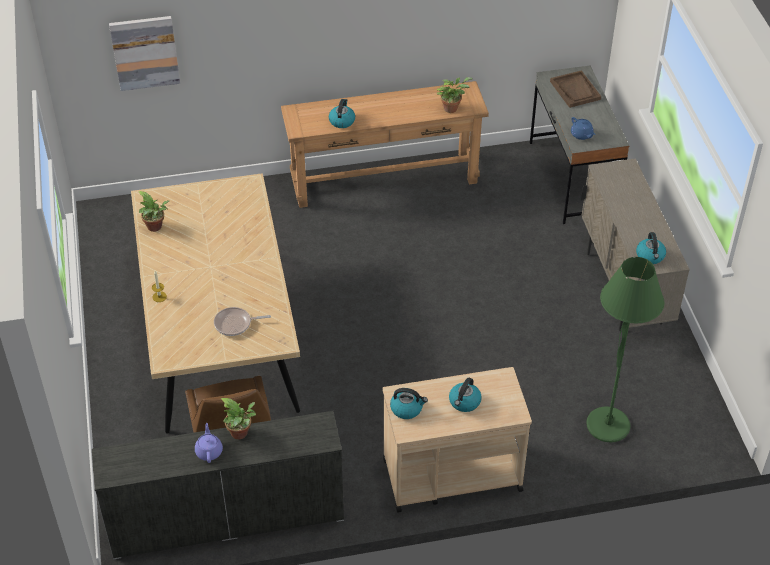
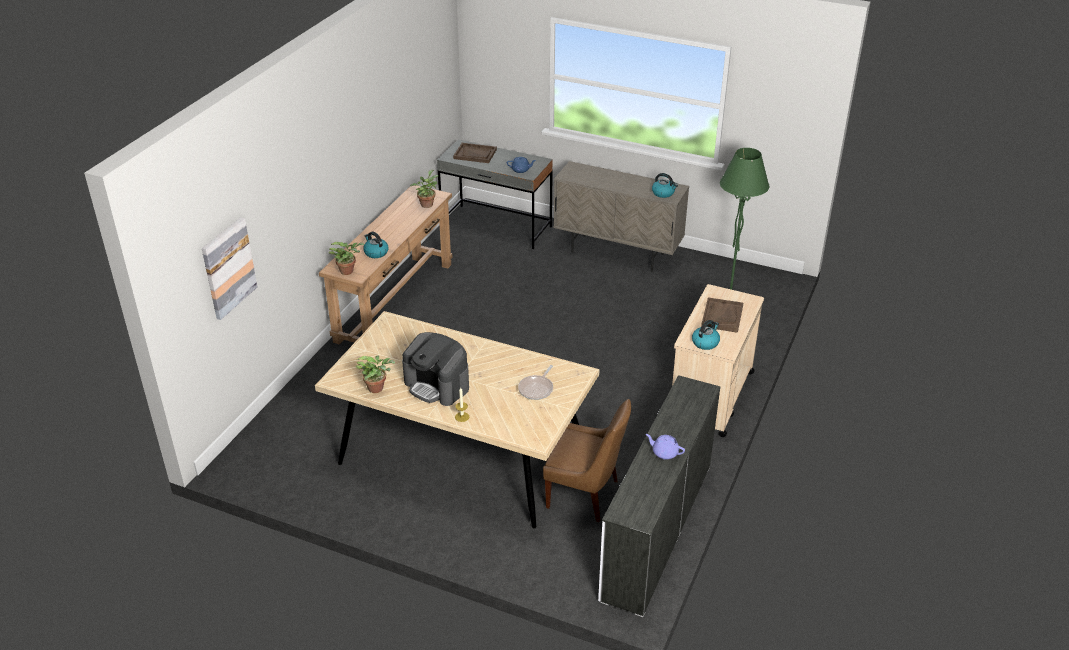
camera: 55 degrees left, 10 degrees down
potted plant [220,398,256,440] -> potted plant moved to [329,242,364,275]
kettle [449,377,482,412] -> brown tray [701,297,743,333]
none -> coffee machine [402,332,469,406]

